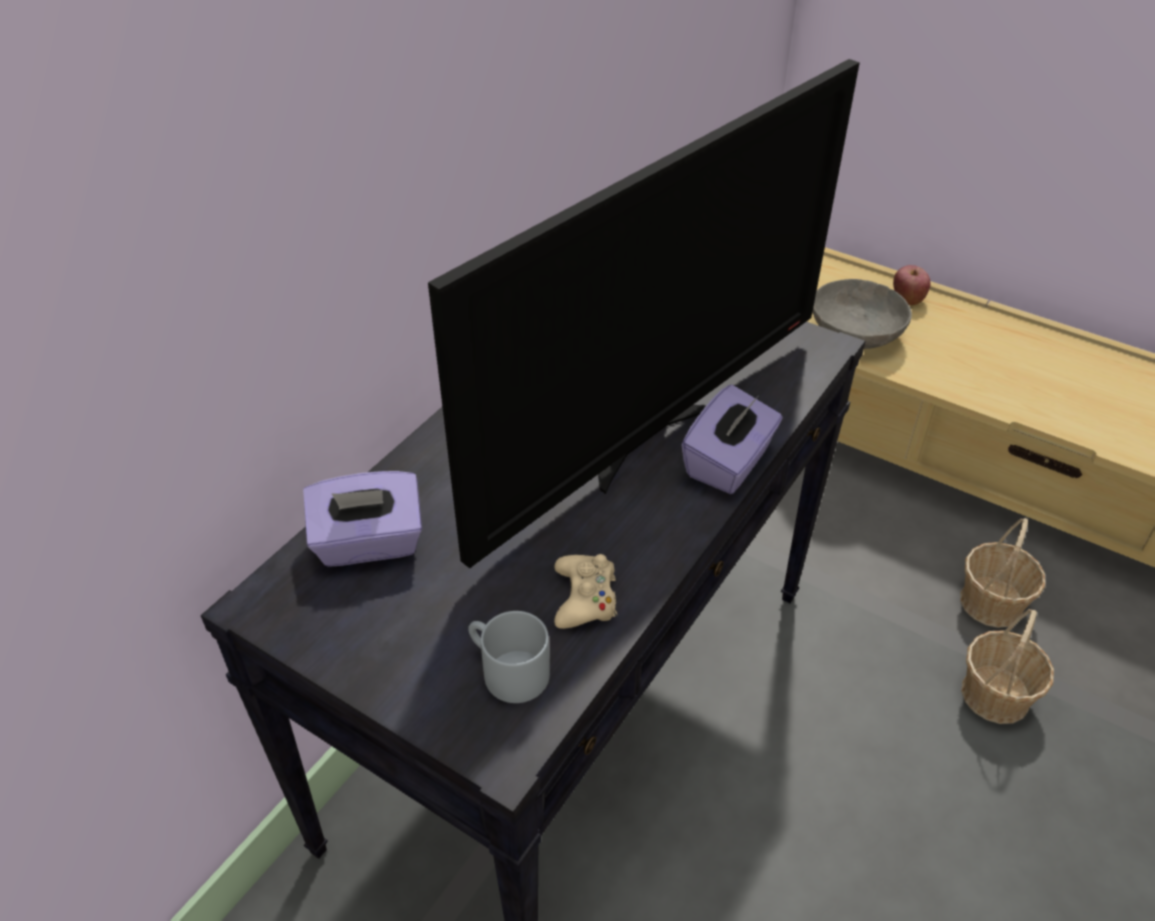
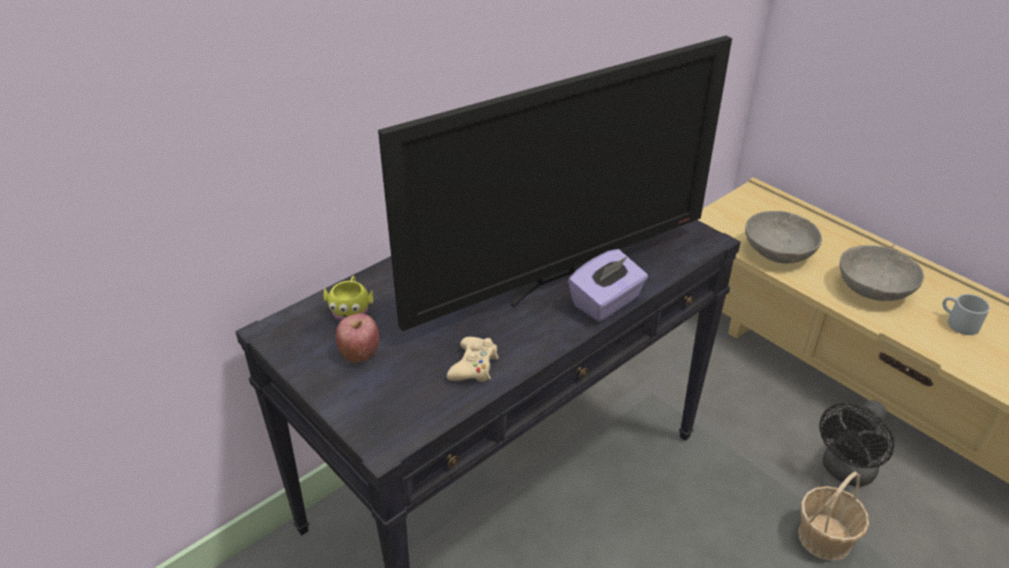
camera: 15 degrees right, 5 degrees down
purple tissue box [303,471,422,567] -> yellow mug [324,276,373,321]
grey mug [468,611,550,703] -> grey mug moved to [942,294,990,335]
apple [893,265,930,305] -> apple moved to [335,313,379,363]
basket [960,518,1045,628] -> black fan [819,400,894,486]
none -> grey bowl [840,245,924,301]

